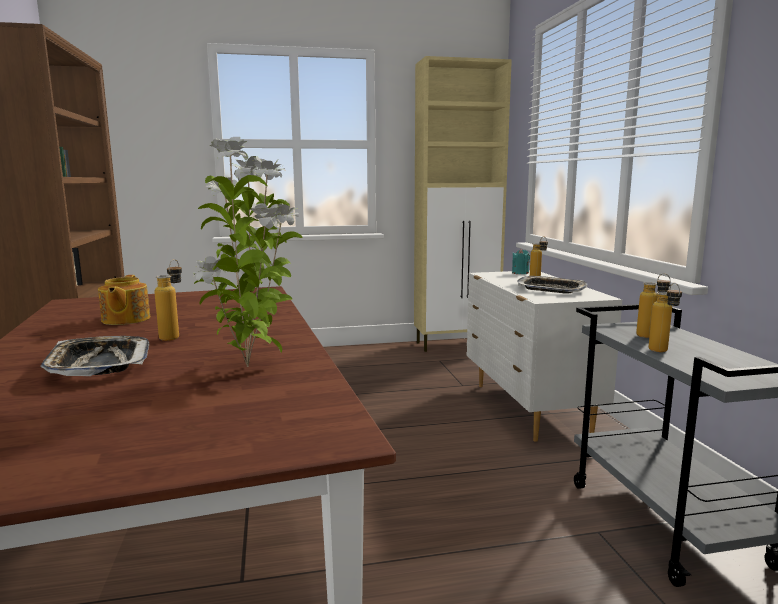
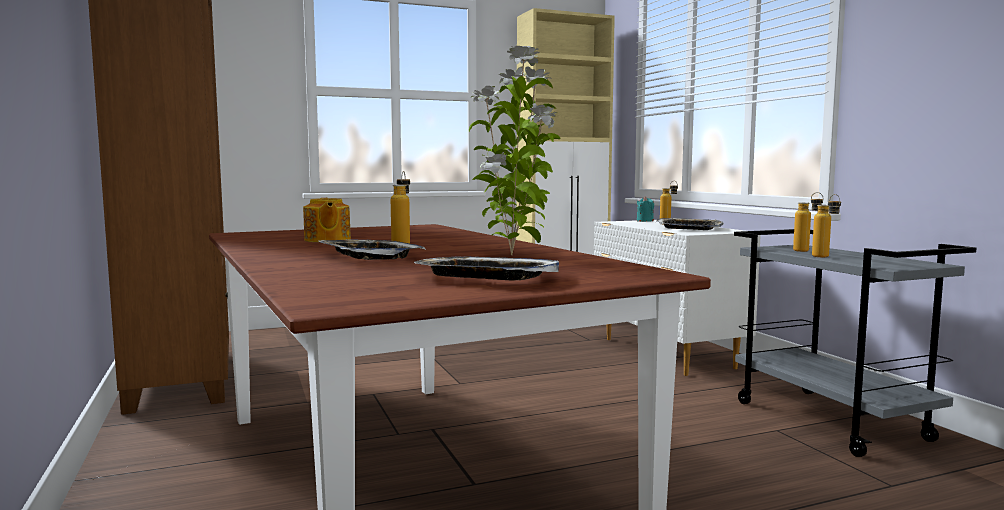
camera: 10 degrees left, 5 degrees down
none -> tray [414,257,559,281]

